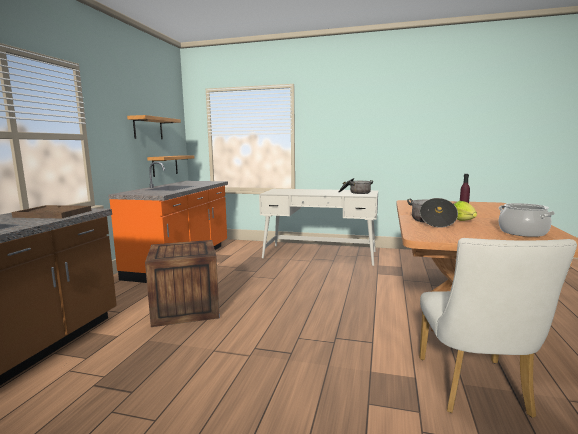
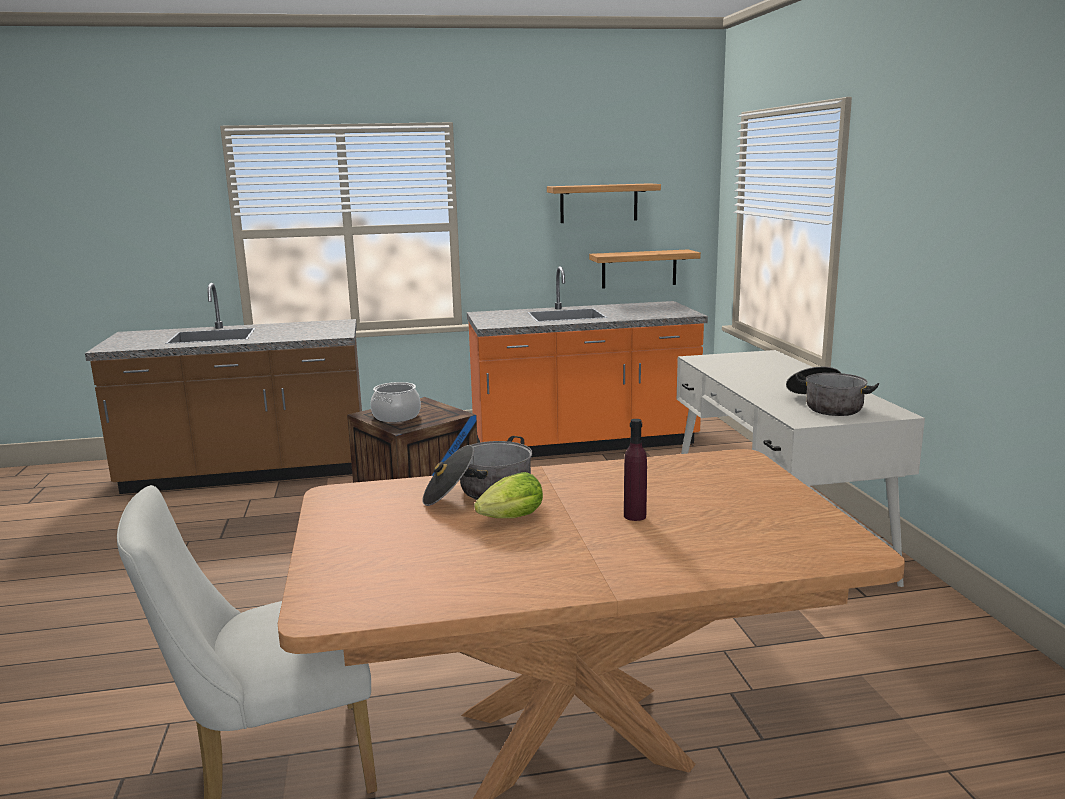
camera: 65 degrees right, 5 degrees up
brown tray [12,205,91,218] -> none
cooking pot [499,203,555,237] -> cooking pot moved to [371,382,421,422]

